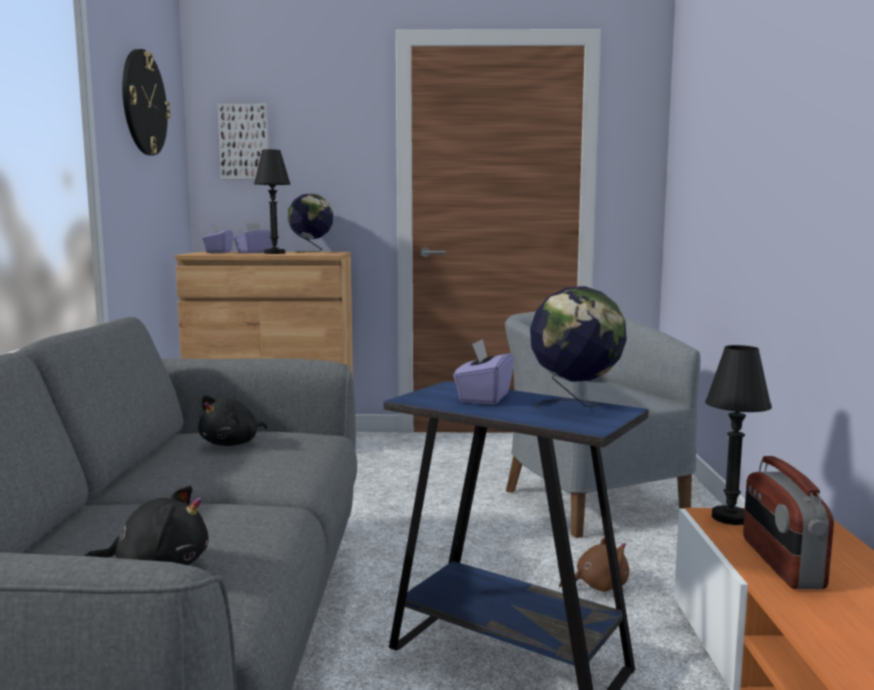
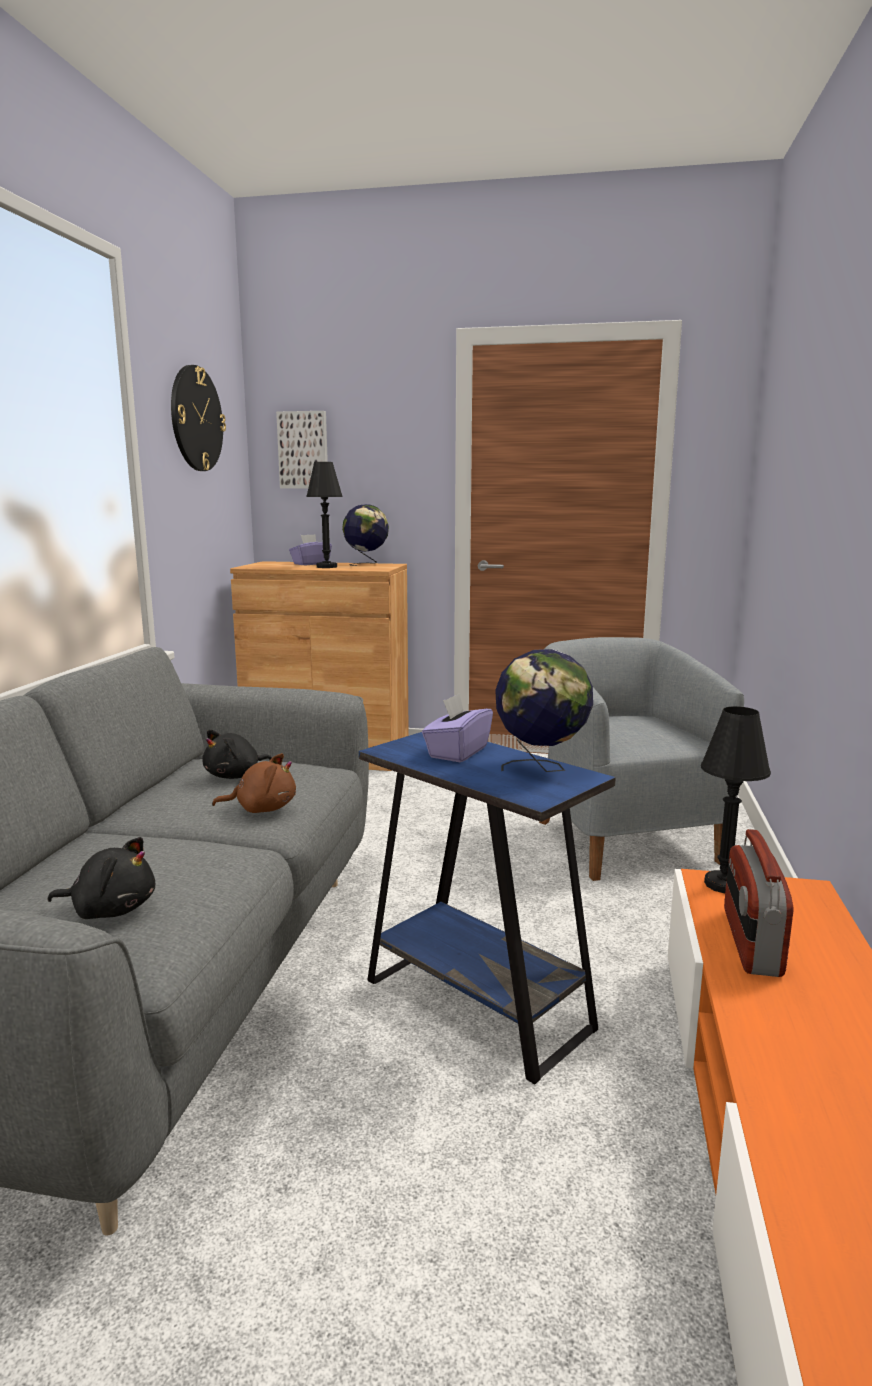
camera: 10 degrees right, 5 degrees up
purple tissue box [202,223,233,253] -> none
brown plush toy [559,537,629,592] -> brown plush toy moved to [212,753,296,813]

